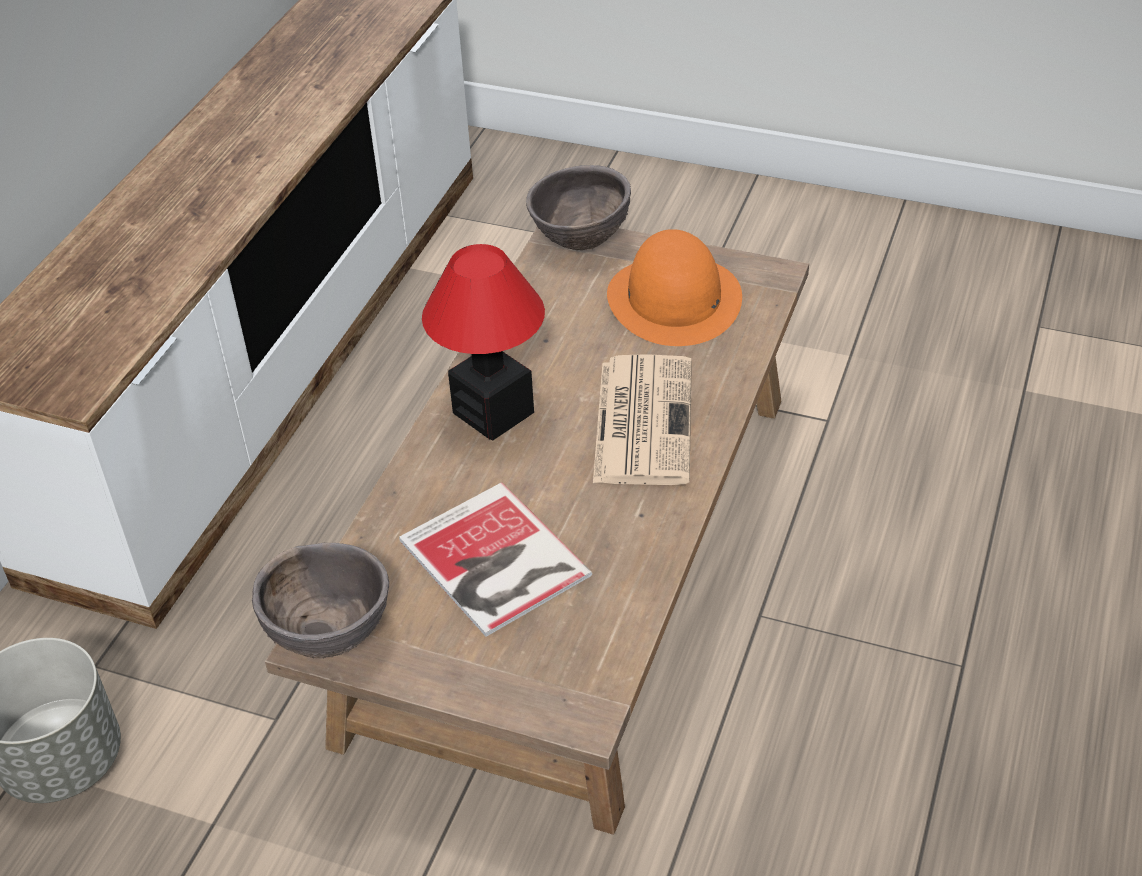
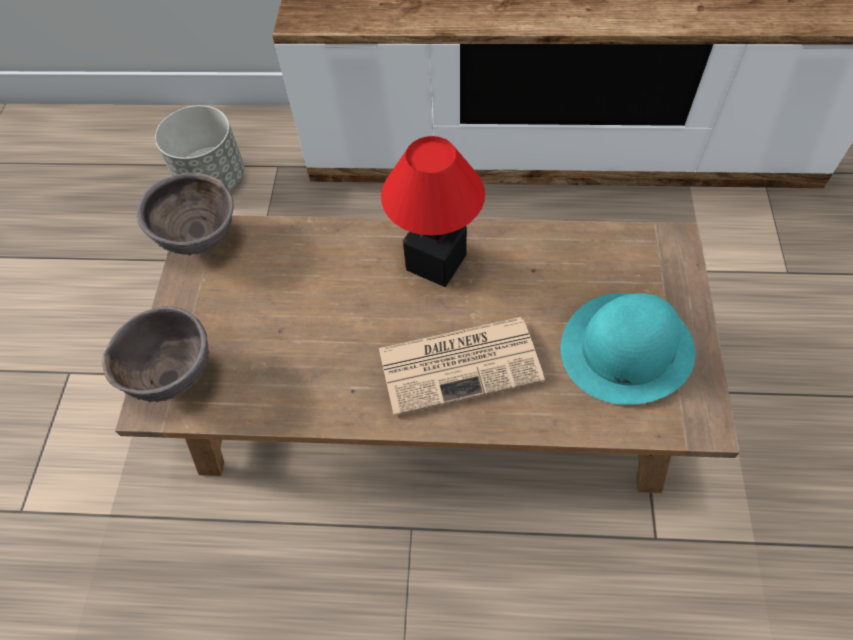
camera: 75 degrees right, 15 degrees up
book [399,482,593,637] -> none
brown bowl [526,165,631,250] -> brown bowl moved to [102,306,210,402]
orange hat [607,229,742,346] -> turquoise hat [561,293,696,405]

